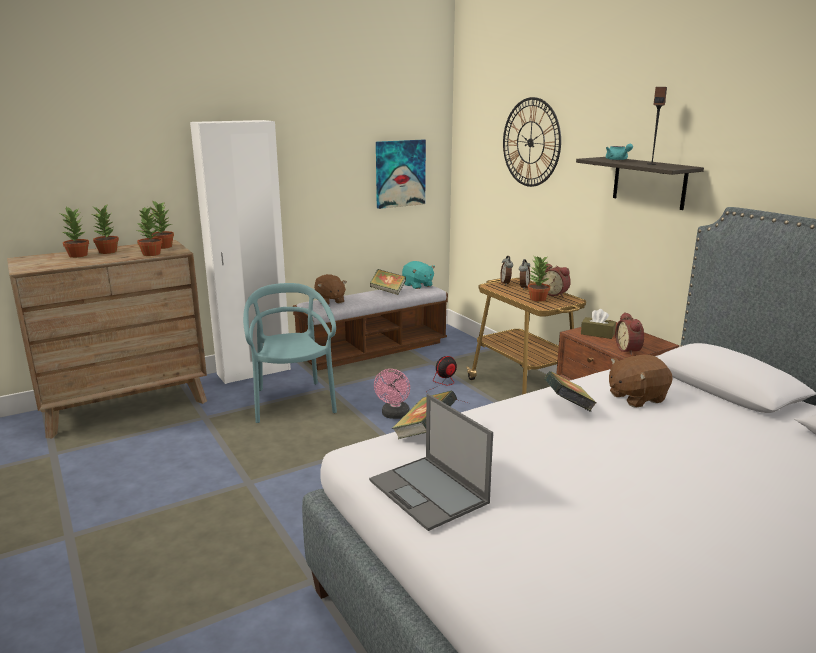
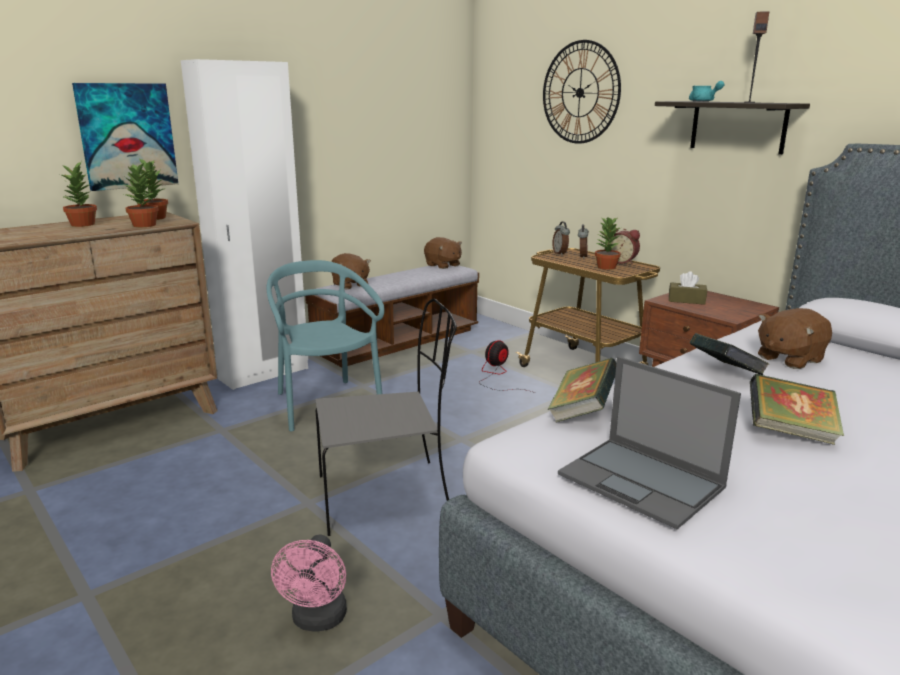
camera: 10 degrees left, 0 degrees up
potted plant [61,206,89,258] -> none
book [370,269,406,295] -> book moved to [750,374,844,445]
pink fan [374,369,410,419] -> pink fan moved to [271,535,347,631]
picture [376,140,426,209] -> picture moved to [72,83,178,191]
turquoise plush toy [402,261,435,289] -> brown plush toy [424,237,462,269]
alarm clock [615,312,644,355] -> none
none -> grey chair [316,299,457,536]

